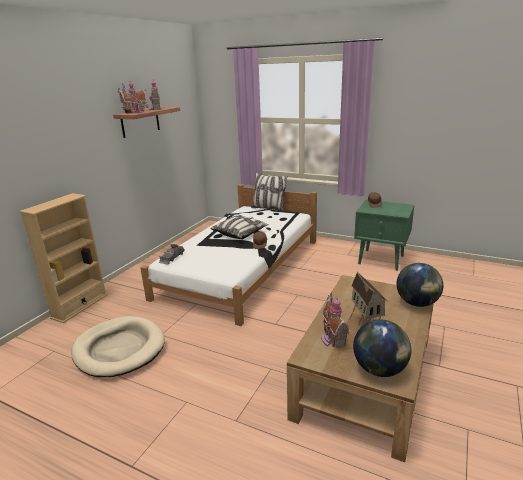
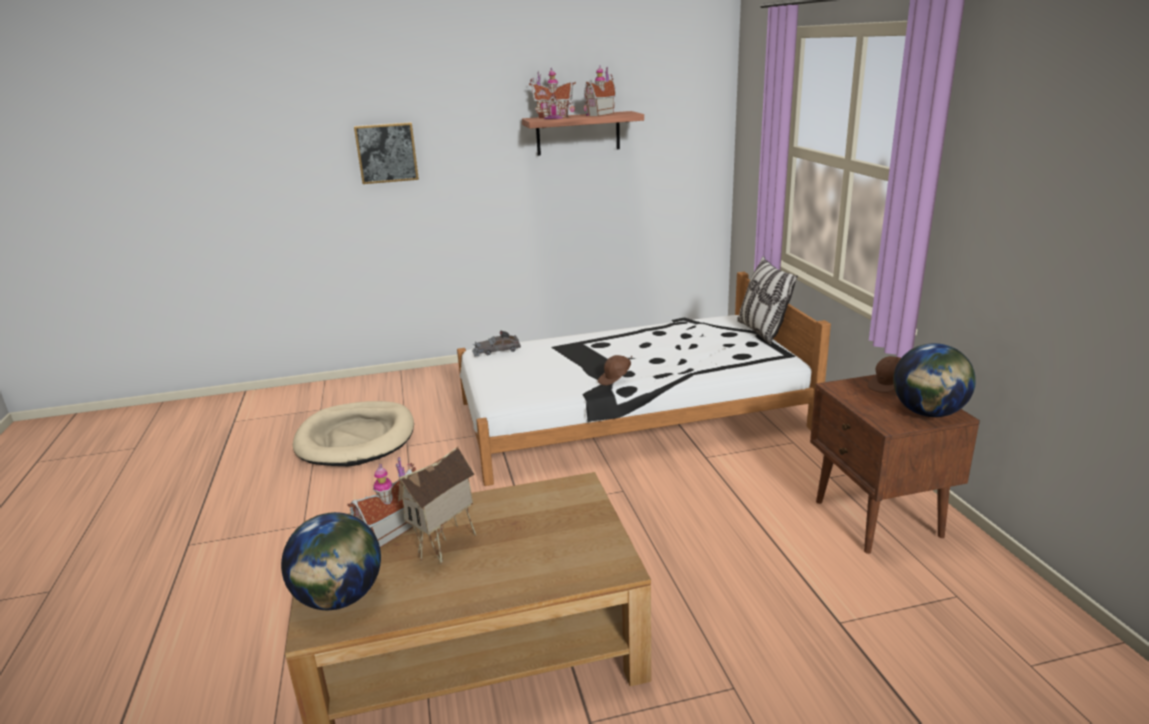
camera: 50 degrees right, 0 degrees up
beige bookcase [19,193,108,323] -> none
pillow [210,215,268,239] -> none
green nightstand [354,200,414,271] -> brown nightstand [810,375,980,554]
globe [397,263,443,307] -> globe moved to [893,343,976,417]
none -> picture [354,122,419,184]

